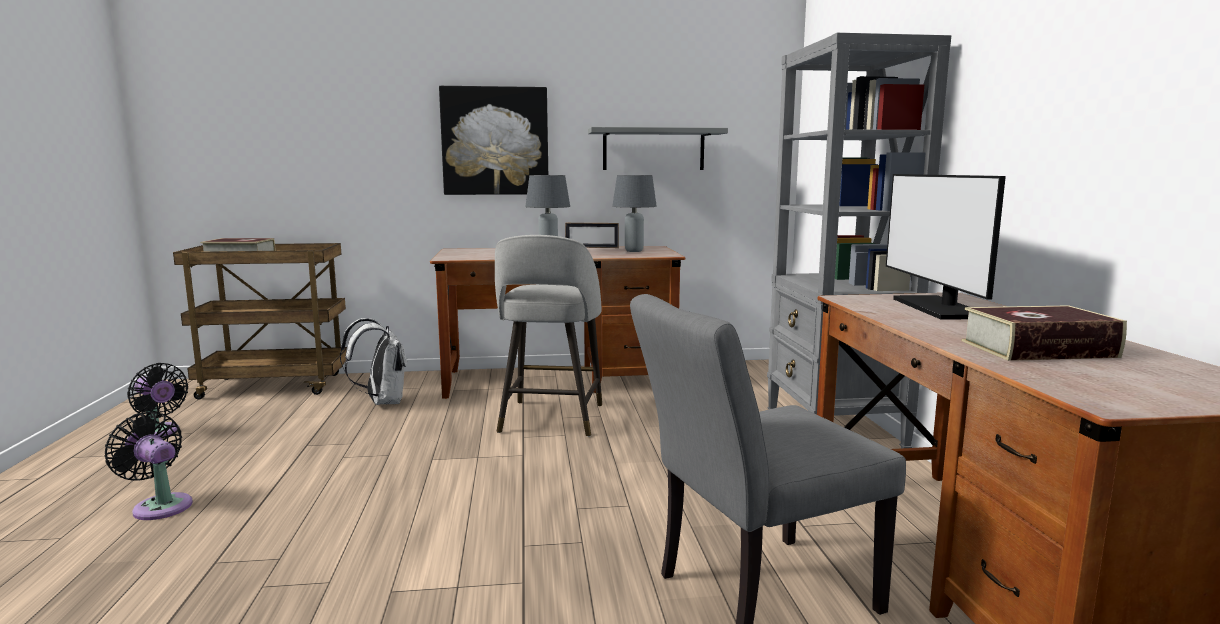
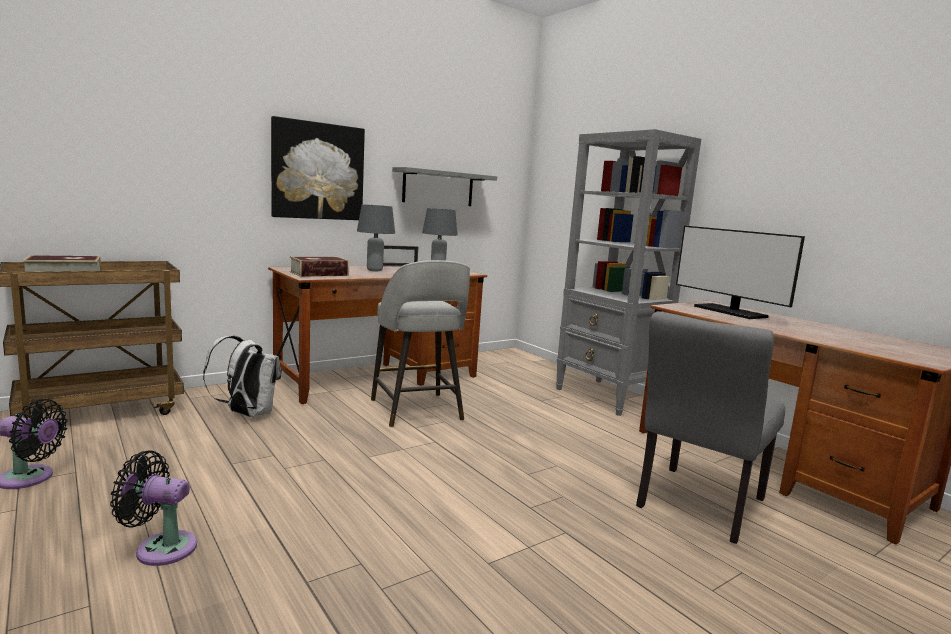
camera: 30 degrees left, 0 degrees up
book [962,305,1127,361] -> book moved to [290,256,349,277]

